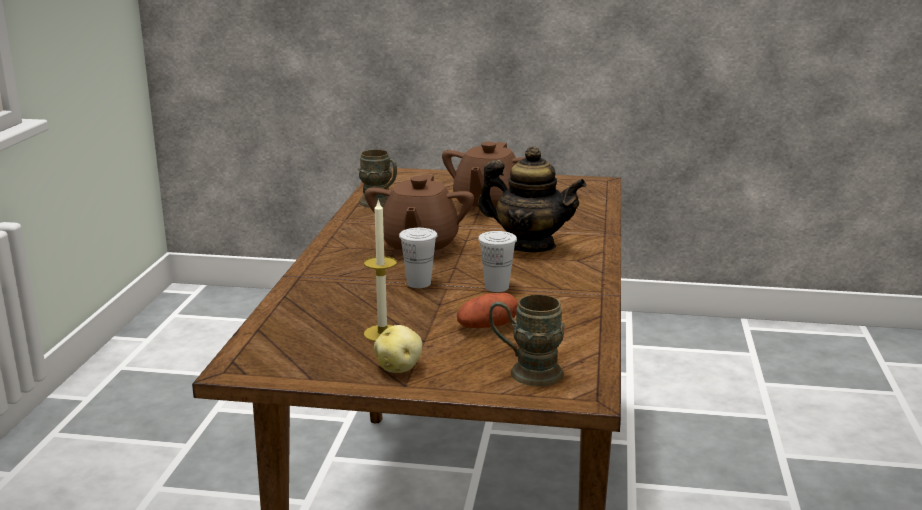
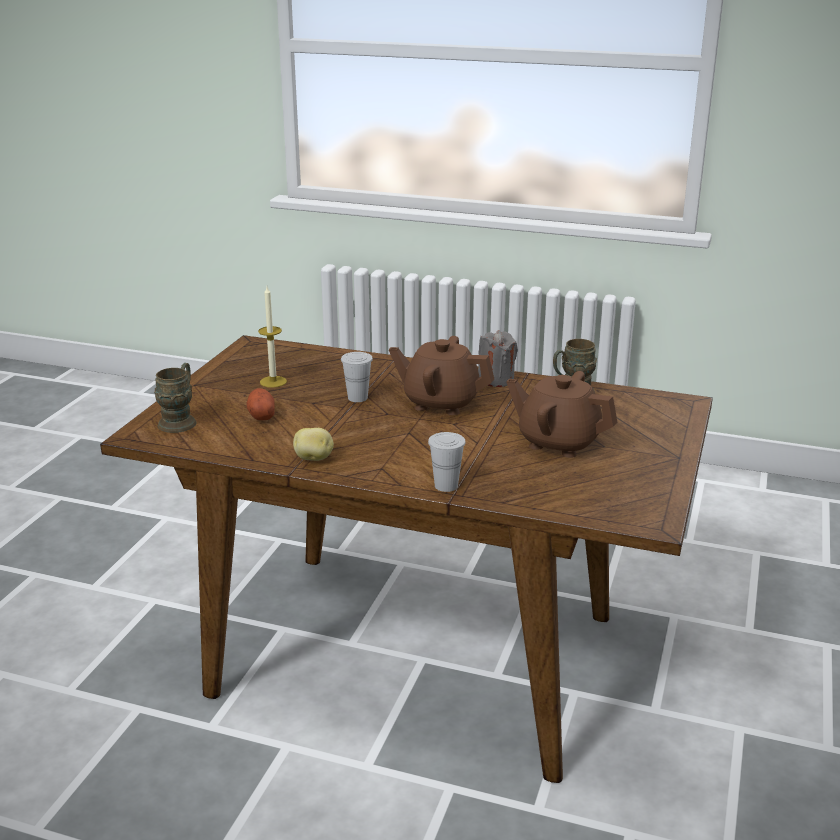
camera: 100 degrees right, 5 degrees up
potato [374,325,423,373] -> potato moved to [293,428,334,461]
teapot [478,146,586,252] -> none
white cup [478,231,517,292] -> white cup moved to [428,432,466,492]
none -> grey candle [478,330,518,387]

